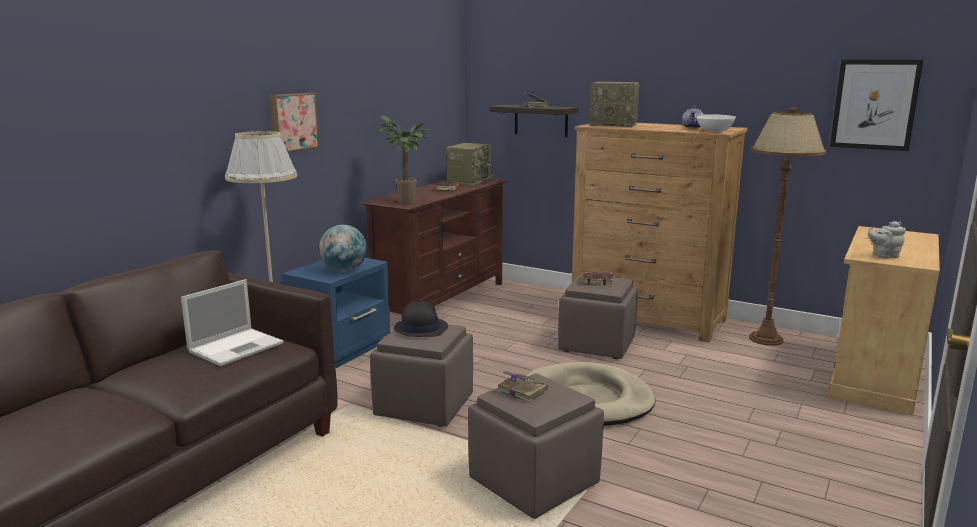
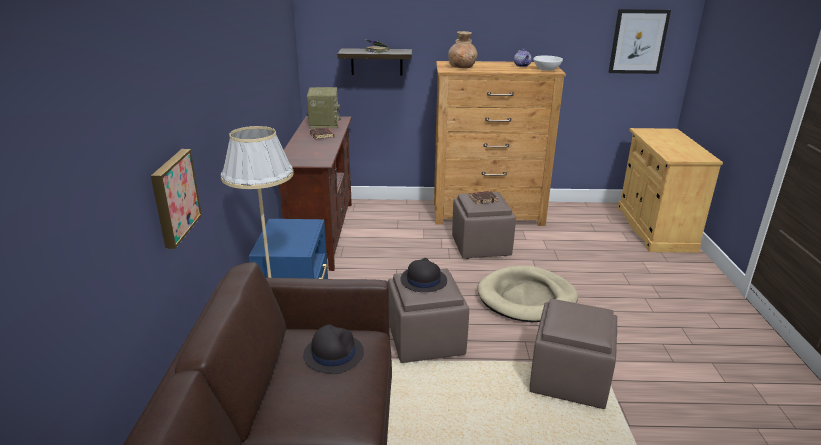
camera: 30 degrees left, 10 degrees up
laptop [181,279,284,366] -> black hat [303,324,364,374]
picture [270,93,320,152] -> picture moved to [151,149,202,249]
globe [319,225,367,272] -> none
potted plant [375,115,432,203] -> none
book [497,370,548,403] -> none
radio [589,82,640,127] -> brown vase [448,31,478,68]
brown floor lamp [749,107,826,346] -> none
grey teapot [868,221,906,258] -> none

